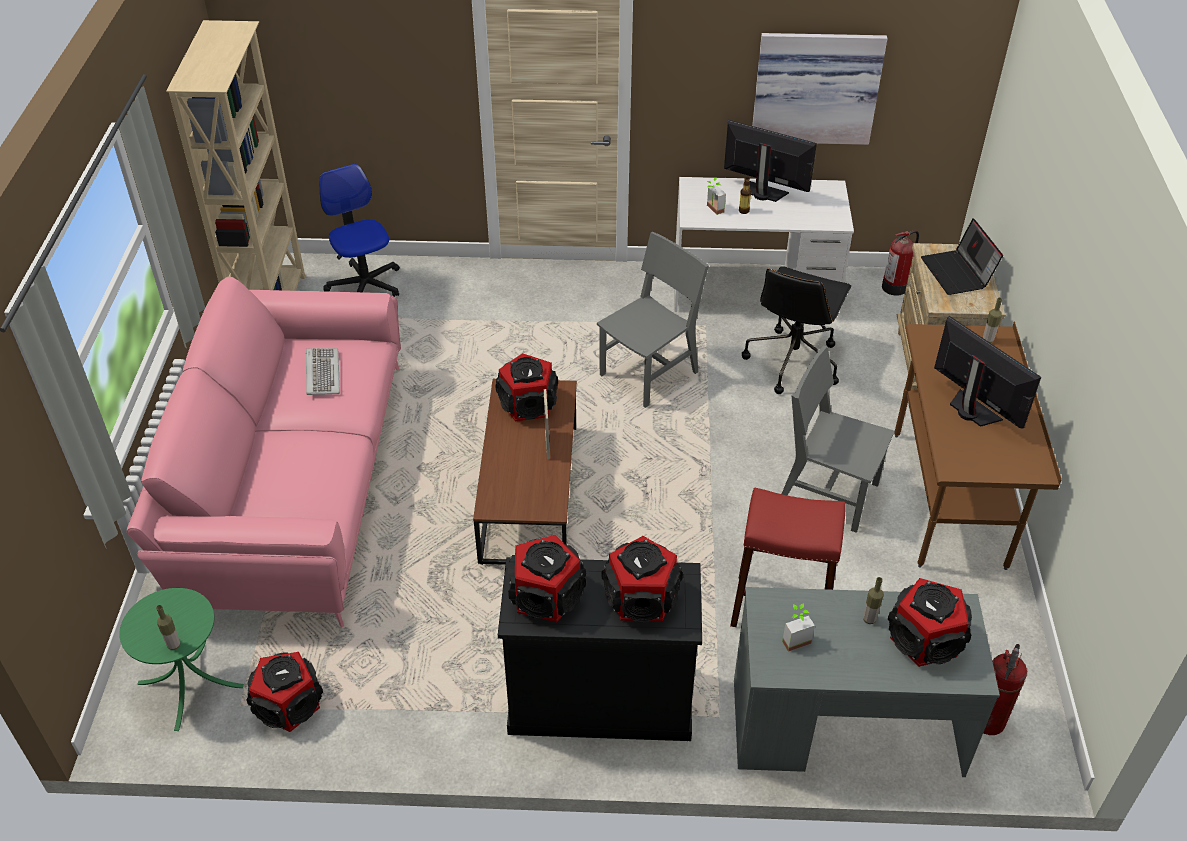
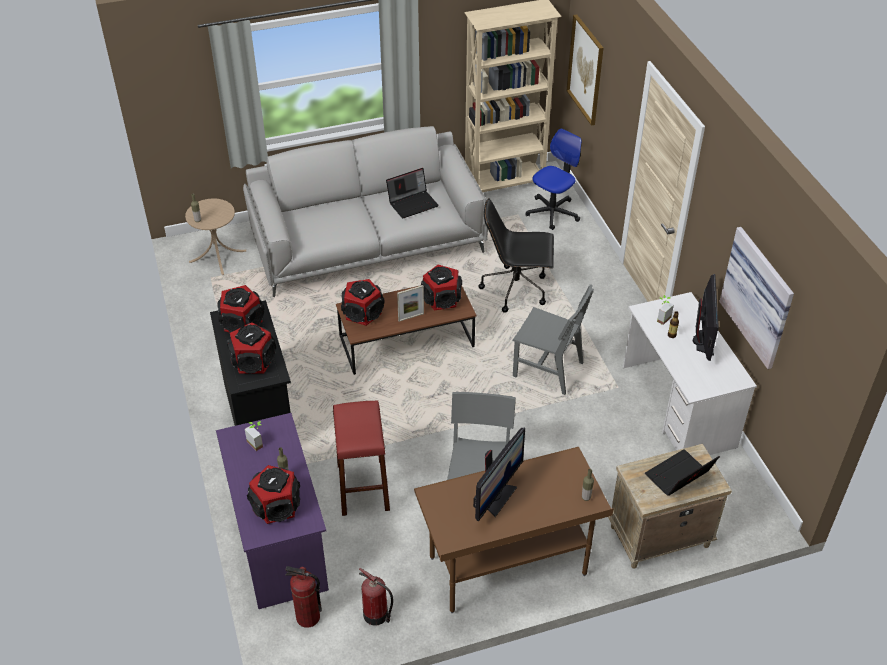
camera: 70 degrees right, 0 degrees up
green side table [119,588,244,731] -> beige side table [185,199,246,275]
pink sofa [127,277,401,628] -> grey sofa [243,126,488,297]
speaker [246,652,323,732] -> speaker moved to [341,279,385,326]
keyboard [306,348,340,395] -> laptop [386,168,439,218]
grey desk [734,587,1000,777] -> purple desk [216,413,329,609]
black office chair [742,266,852,394] -> black office chair moved to [478,198,554,313]
fire extinguisher [882,230,919,296] -> fire extinguisher moved to [359,568,393,626]
none -> picture [566,14,603,126]

